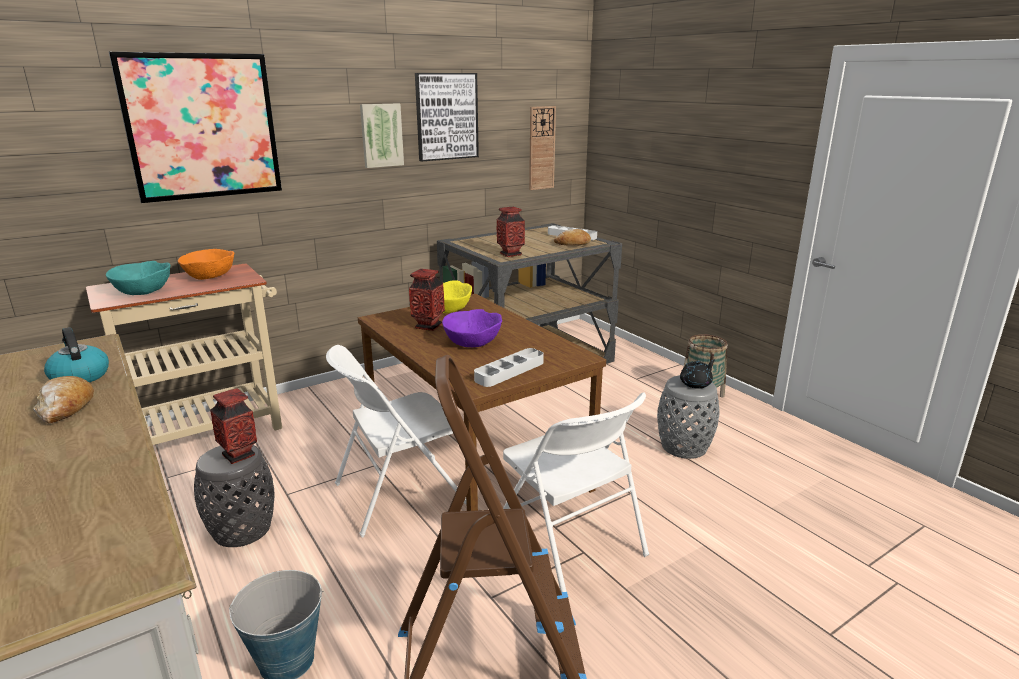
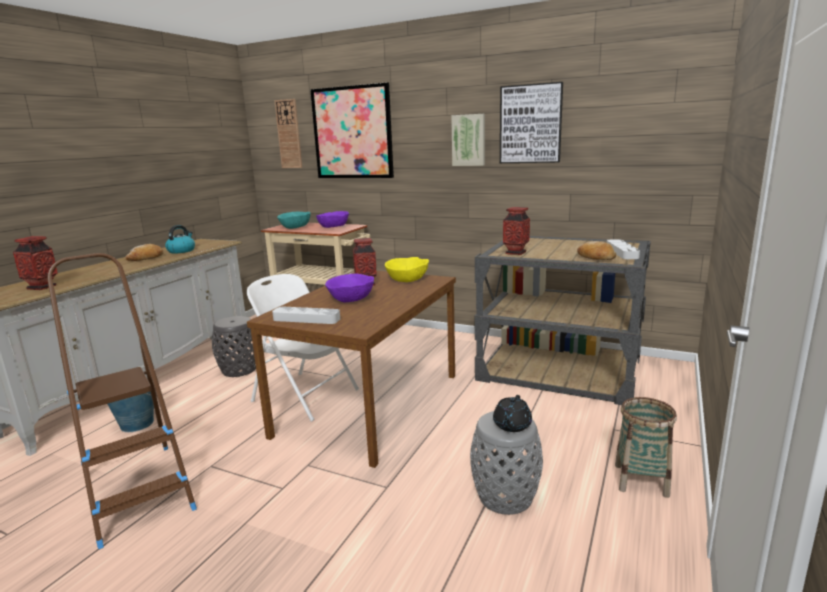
camera: 60 degrees right, 5 degrees down
orange bowl [178,249,234,280] -> purple bowl [316,211,349,228]
vase [210,388,257,464] -> vase moved to [13,236,58,290]
white chair [503,392,649,593] -> none
wall clock [529,106,556,190] -> wall clock moved to [274,99,302,168]
black teapot [680,360,715,389] -> black teapot turned 90 degrees clockwise [493,395,532,432]

